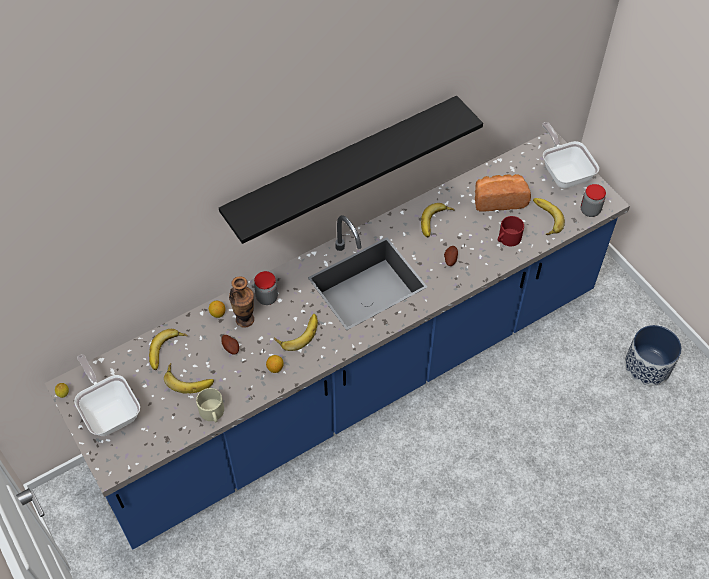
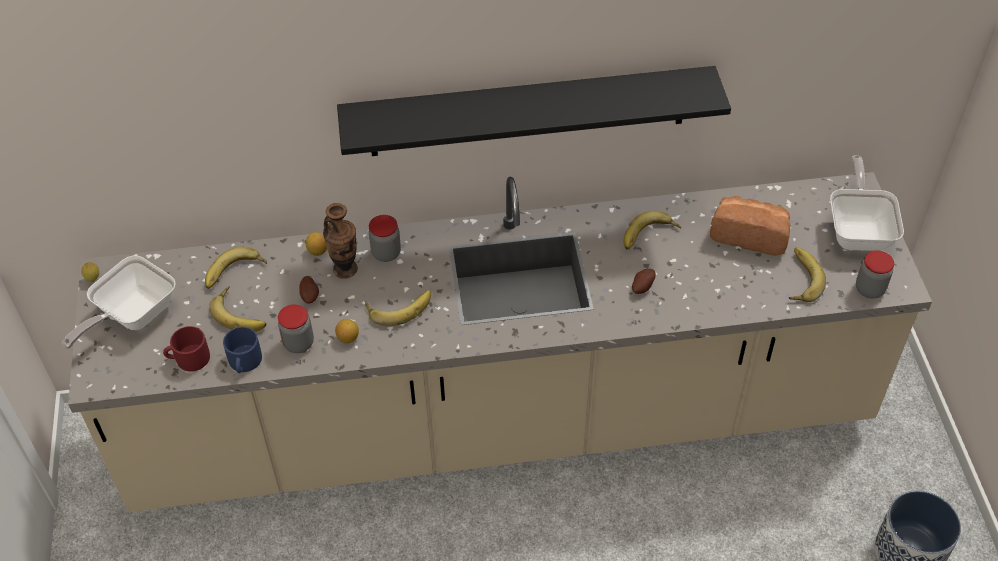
camera: 25 degrees right, 5 degrees down
blue counter [45,130,630,550] -> beige counter [68,172,932,512]
frying pan [74,354,140,436] -> frying pan turned 135 degrees counterclockwise [62,255,176,349]
beige mug [196,388,224,422] -> blue mug [223,327,262,373]
red mug [498,216,524,246] -> red mug moved to [163,326,210,371]
none -> jar [278,304,314,353]

